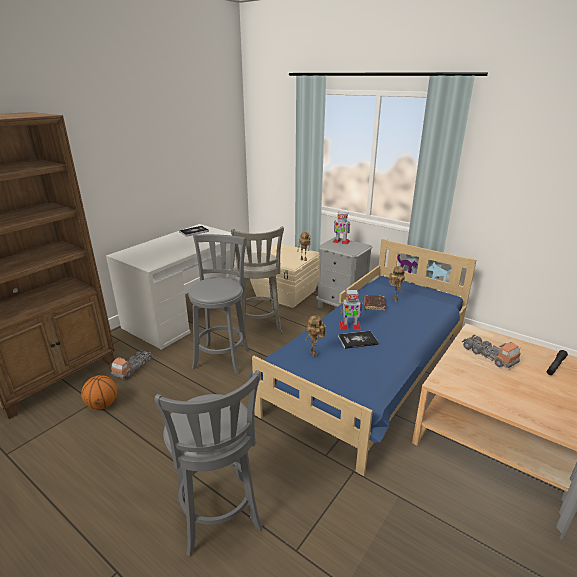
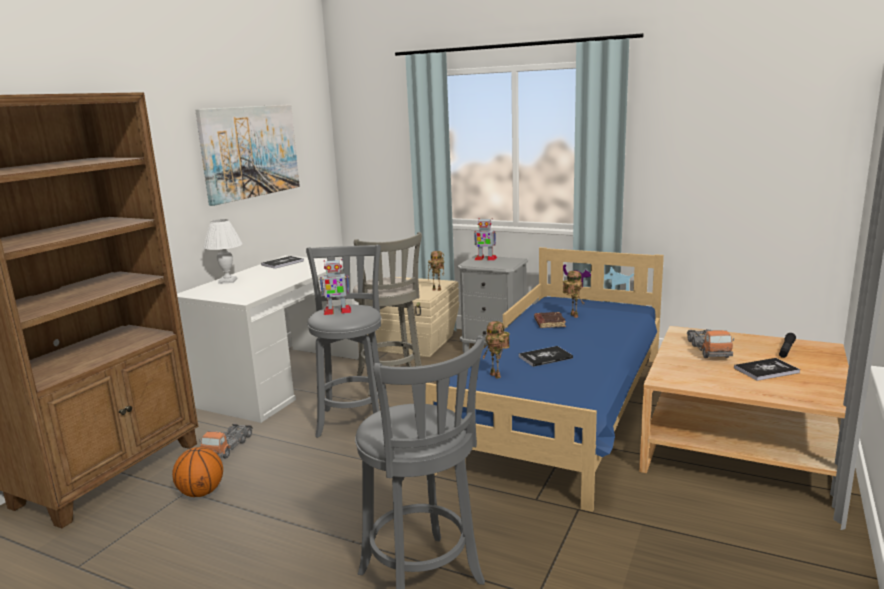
camera: 10 degrees left, 10 degrees down
toy robot [340,290,363,329] -> toy robot moved to [319,259,351,315]
toy truck [462,335,521,368] -> toy truck turned 45 degrees clockwise [687,329,734,358]
none -> picture [195,105,300,206]
none -> white table lamp [203,219,243,284]
none -> book [734,358,800,381]

